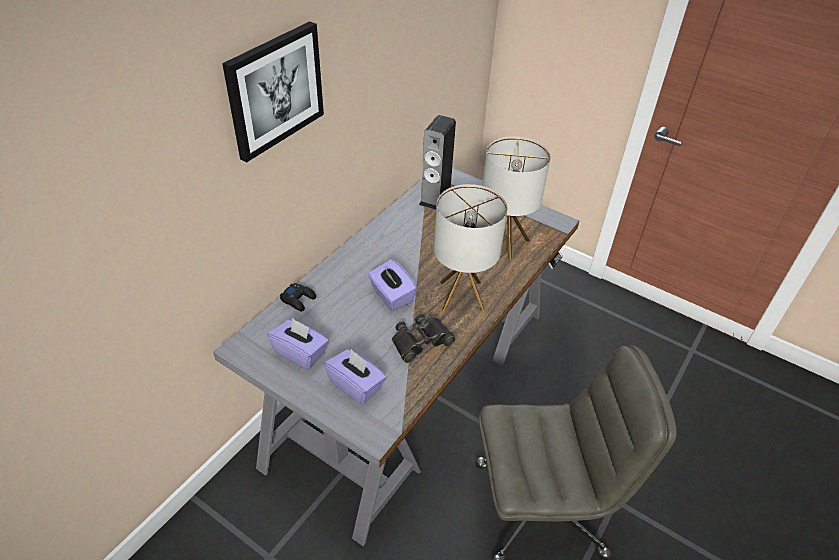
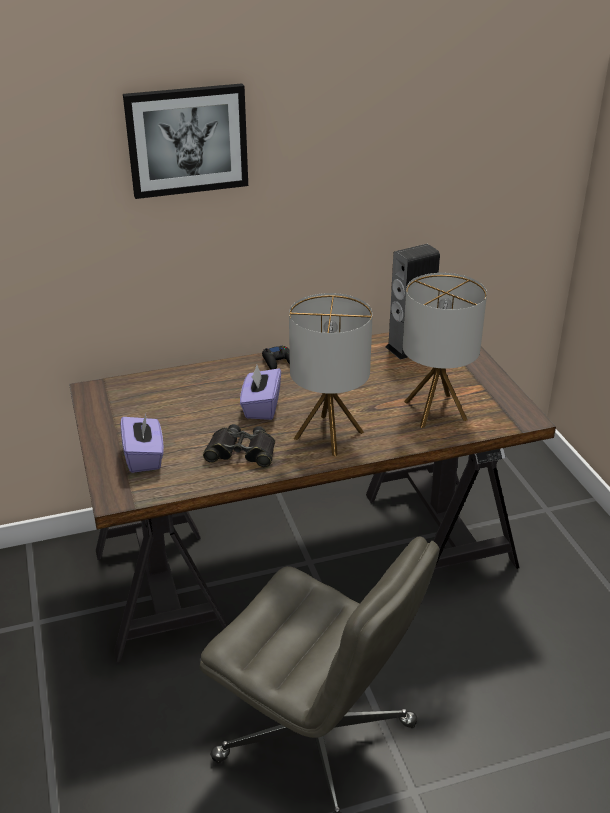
camera: 40 degrees right, 10 degrees down
grey desk [213,168,579,546] -> brown desk [69,332,556,663]
purple tissue box [267,318,329,370] -> none
black game controller [280,283,316,311] -> black game controller moved to [262,345,290,370]

